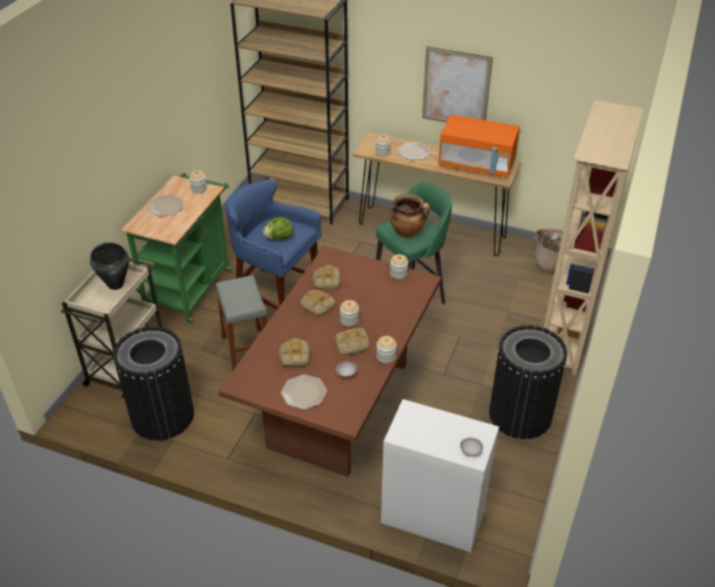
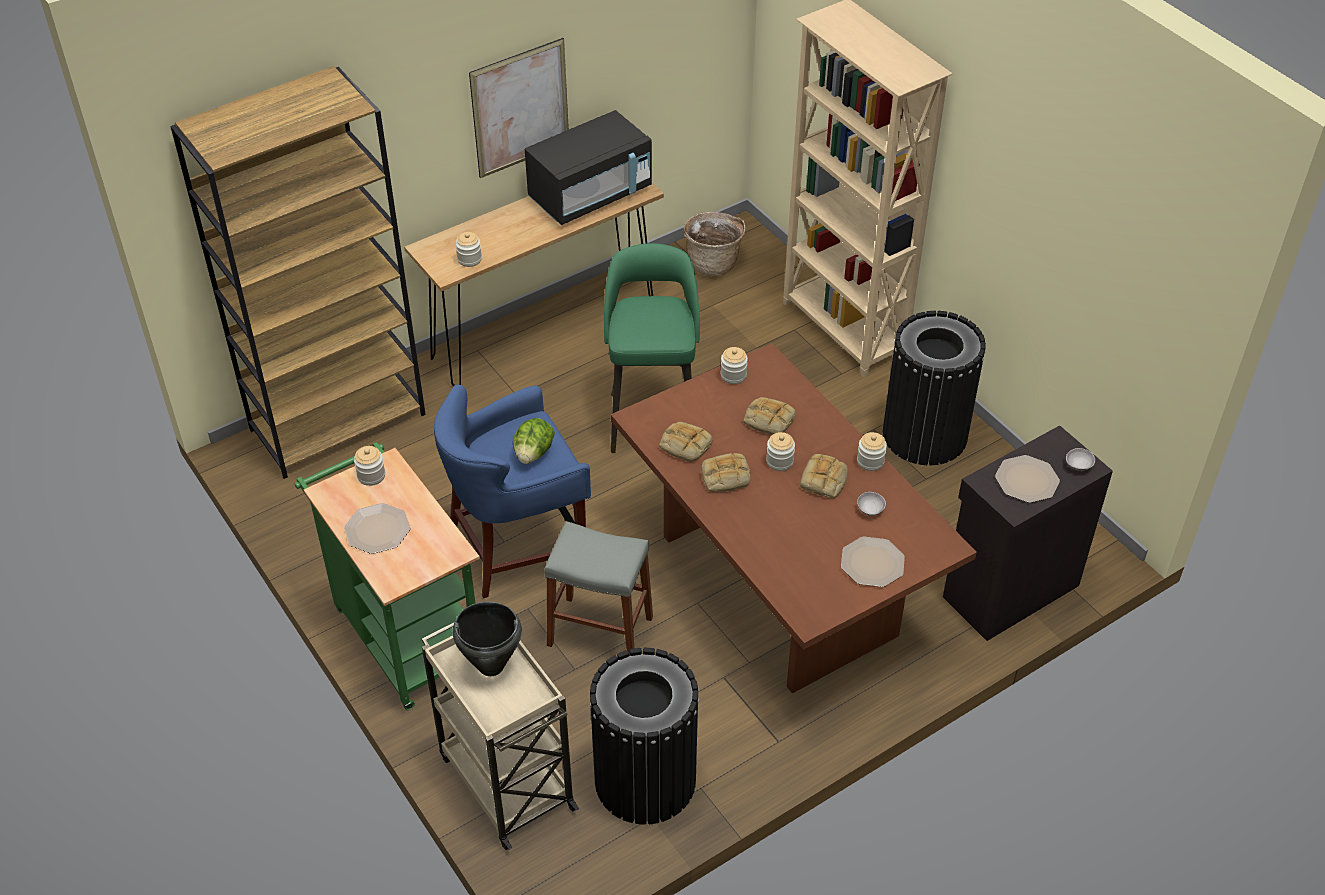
camera: 55 degrees left, 5 degrees up
bread [279,338,310,366] -> bread moved to [744,397,796,435]
white cabinet [381,399,499,552] -> black cabinet [943,425,1113,641]
cooking pot [390,194,430,238] -> none
plate [398,142,431,160] -> plate moved to [995,455,1060,503]
orange microwave [438,114,520,178] -> black microwave [525,110,652,225]

